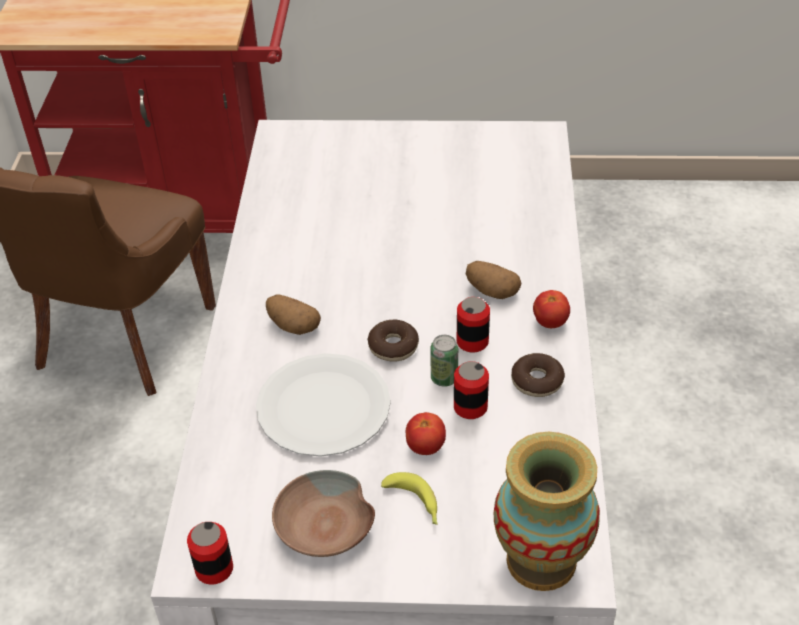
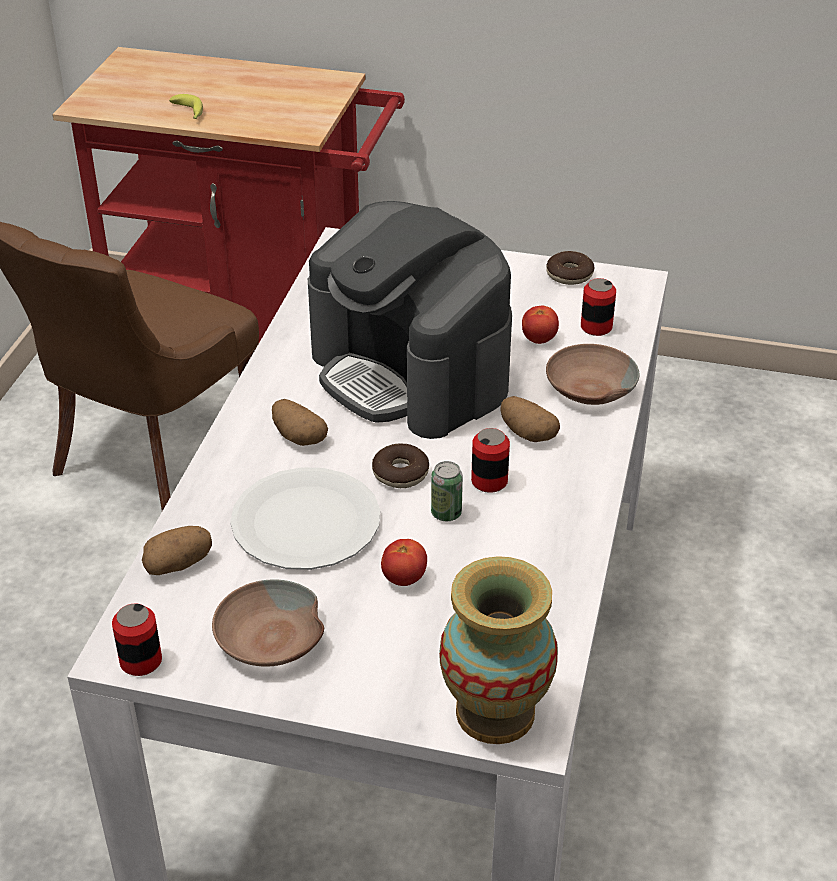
camera: 10 degrees right, 5 degrees down
banana [381,472,438,525] -> banana moved to [169,94,203,119]
can [454,361,489,419] -> can moved to [581,278,616,336]
donut [511,353,565,397] -> donut moved to [546,251,594,285]
tomato [533,290,570,328] -> tomato moved to [522,305,559,344]
none -> potato [142,526,212,575]
none -> coffee machine [308,201,512,439]
none -> brown bowl [546,344,639,405]

